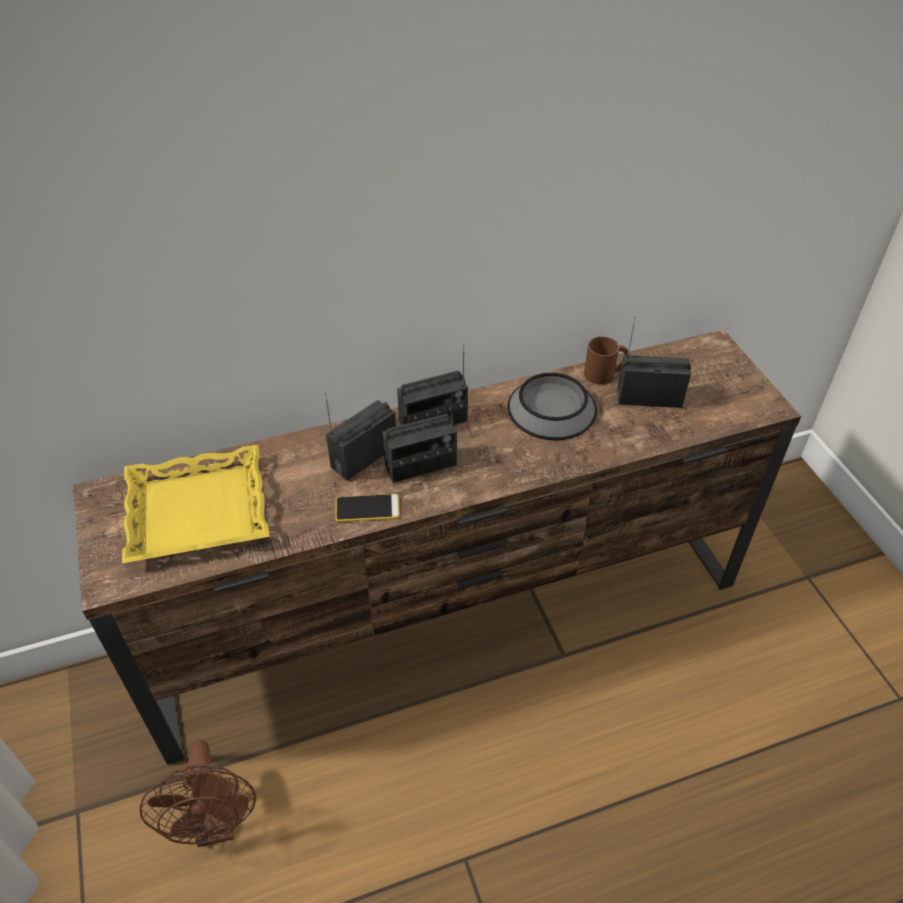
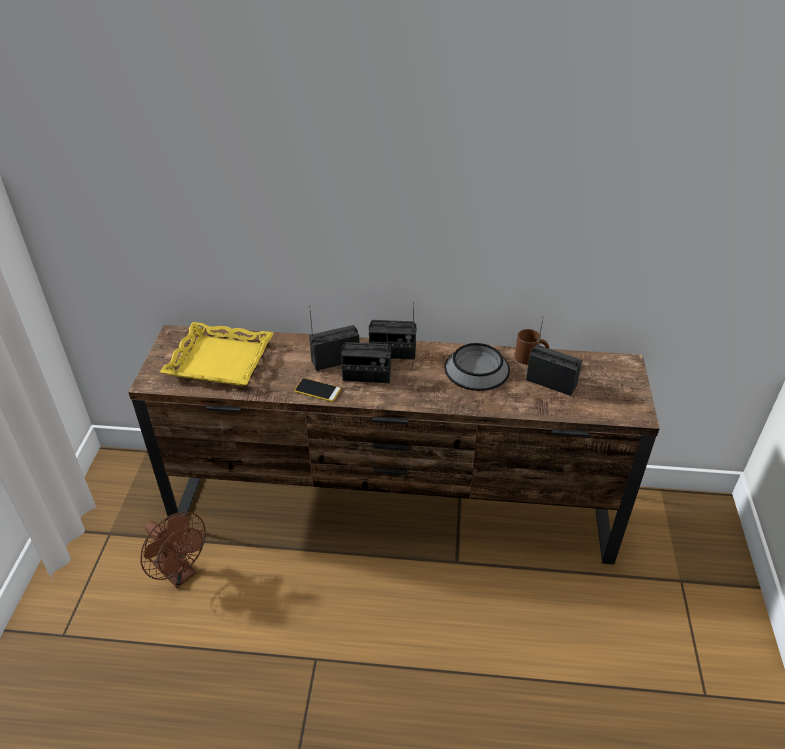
camera: 25 degrees right, 5 degrees down
brown fan [139,740,256,847] -> brown fan turned 60 degrees counterclockwise [141,512,206,588]

